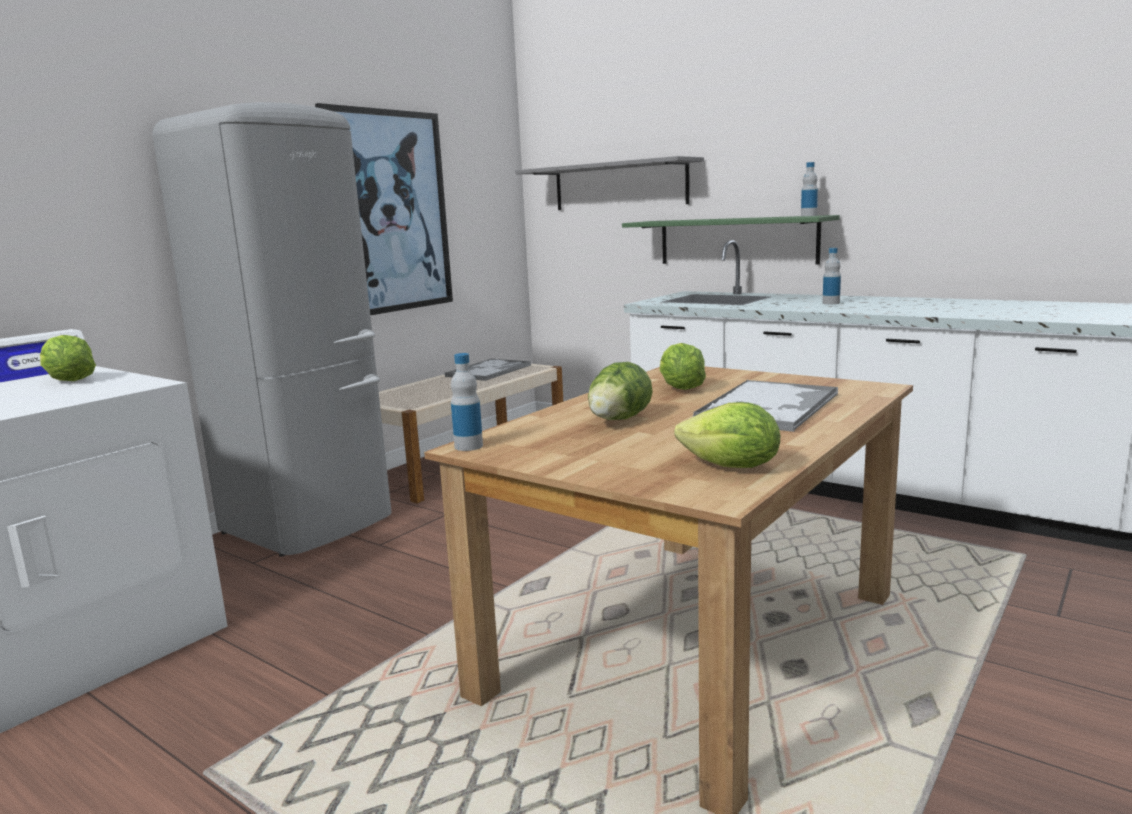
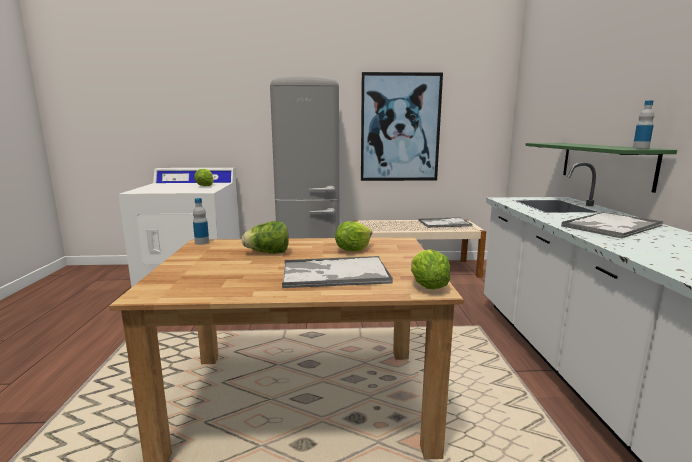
camera: 50 degrees right, 0 degrees up
grey shelf [515,156,704,210] -> none
lettuce [674,402,780,468] -> lettuce moved to [411,249,450,289]
bottle [822,248,841,304] -> tray [561,212,663,239]

